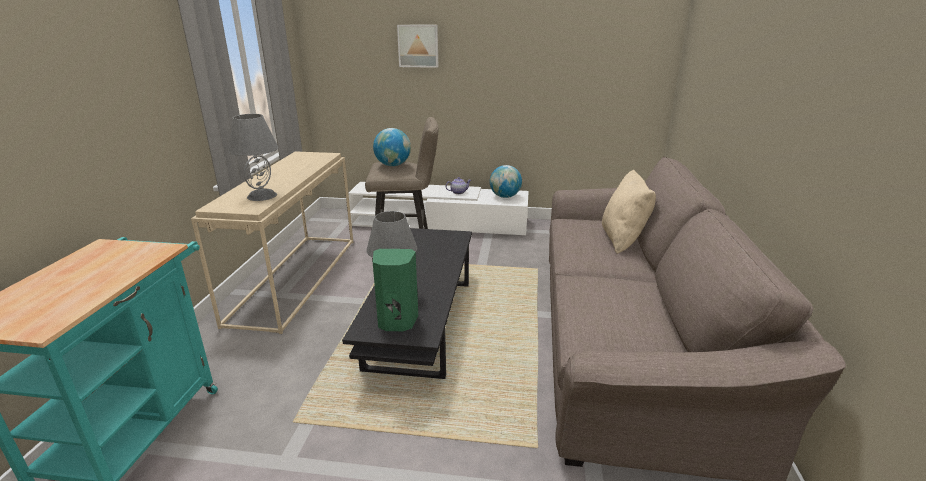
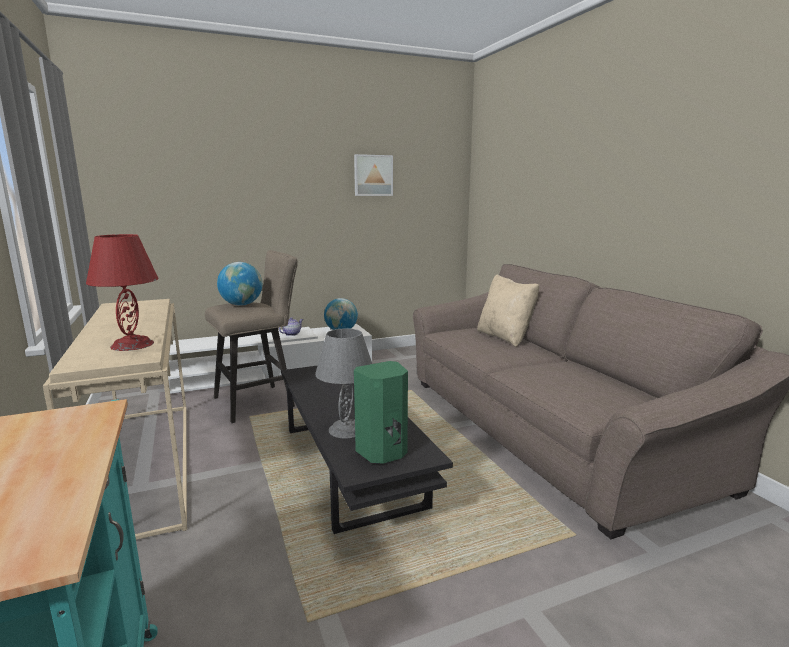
camera: 30 degrees left, 10 degrees down
grey table lamp [228,114,279,201] -> red table lamp [86,234,158,351]
picture [397,25,438,68] -> picture moved to [354,154,393,196]

